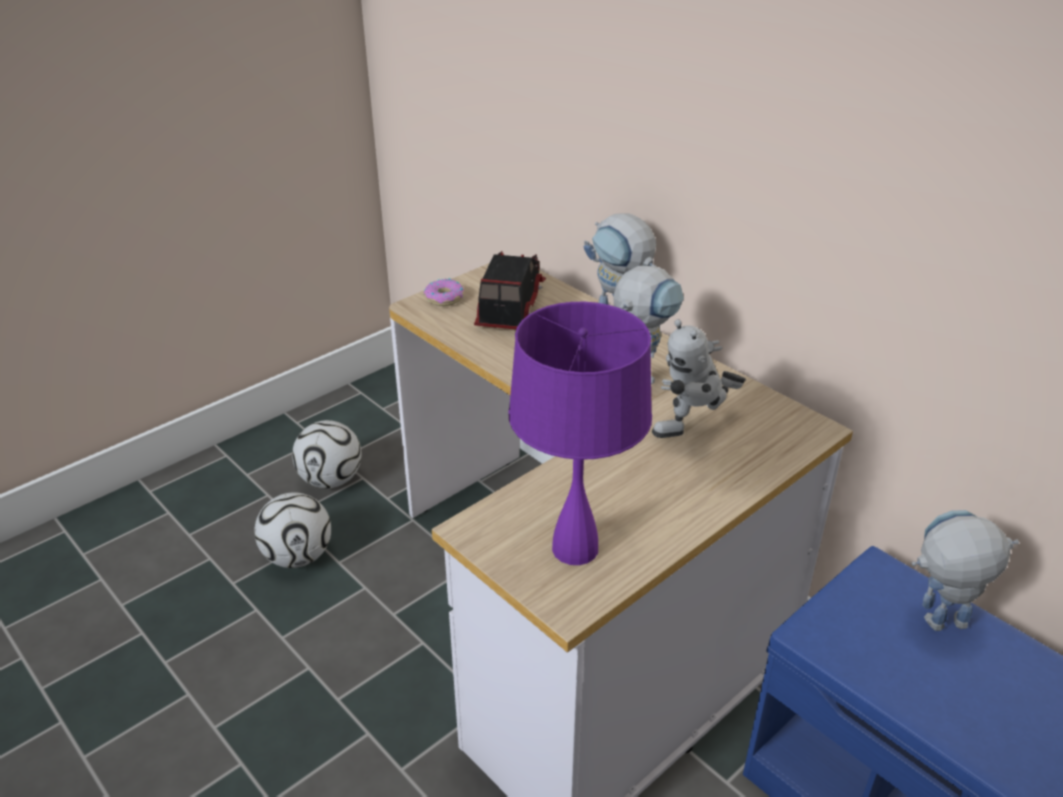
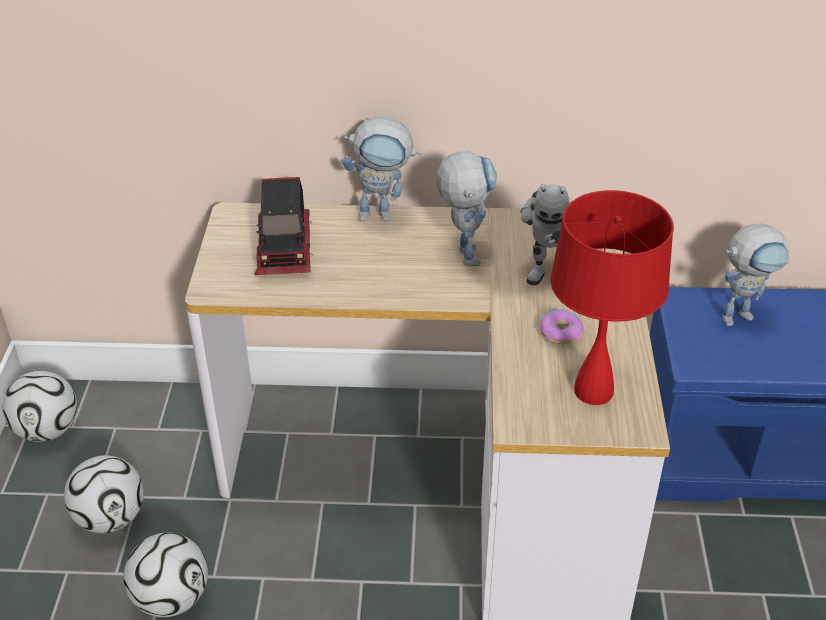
camera: 45 degrees left, 5 degrees up
donut [424,278,464,306] -> donut moved to [540,309,584,344]
toy truck [474,251,546,329] -> toy truck turned 150 degrees counterclockwise [255,177,313,275]
purple table lamp [508,302,652,565] -> red table lamp [550,190,674,405]
toy robot [912,510,1019,631] -> toy robot turned 150 degrees counterclockwise [722,223,789,326]
none -> football [3,371,77,442]

